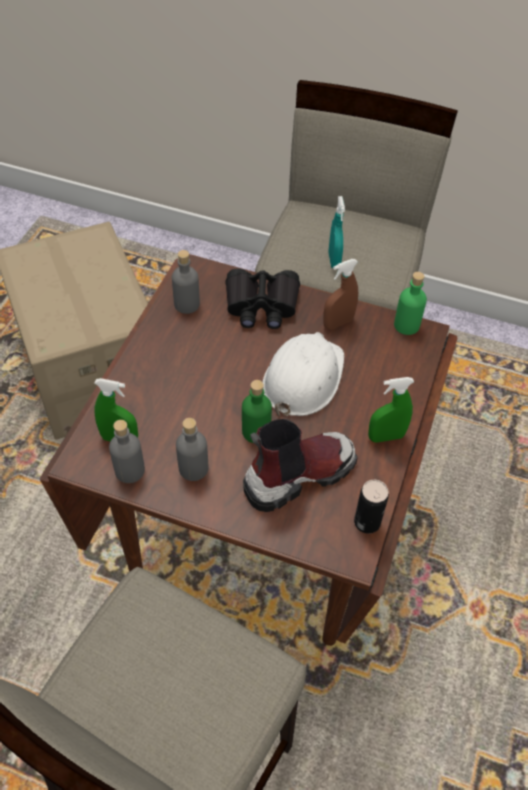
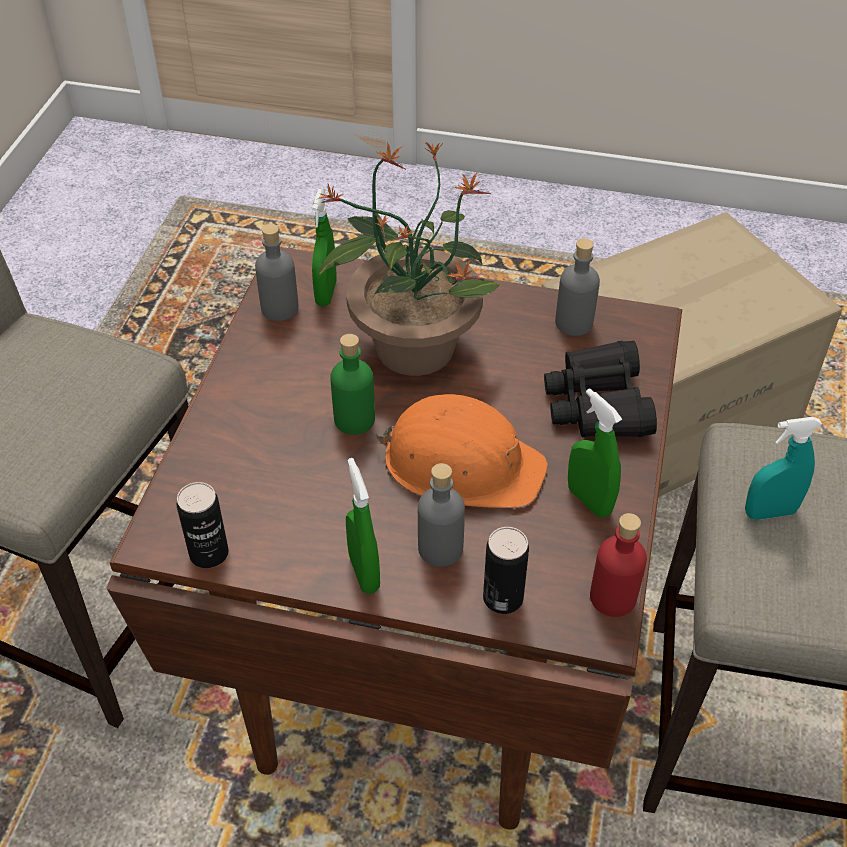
camera: 85 degrees right, 5 degrees down
grey bottle [176,418,208,481] -> grey bottle moved to [418,463,465,567]
boot [243,419,358,512] -> none
white hard hat [263,332,344,416] -> orange hard hat [376,394,548,508]
brown spray bottle [323,259,358,330] -> green spray bottle [568,388,622,517]
green bottle [394,272,427,335] -> red bottle [590,513,647,617]
none -> potted plant [316,141,500,376]
none -> can [483,527,529,614]

